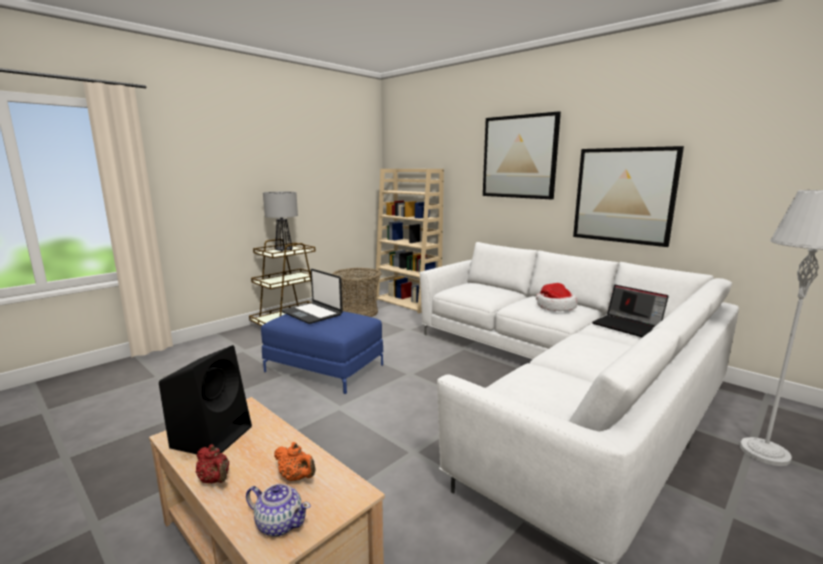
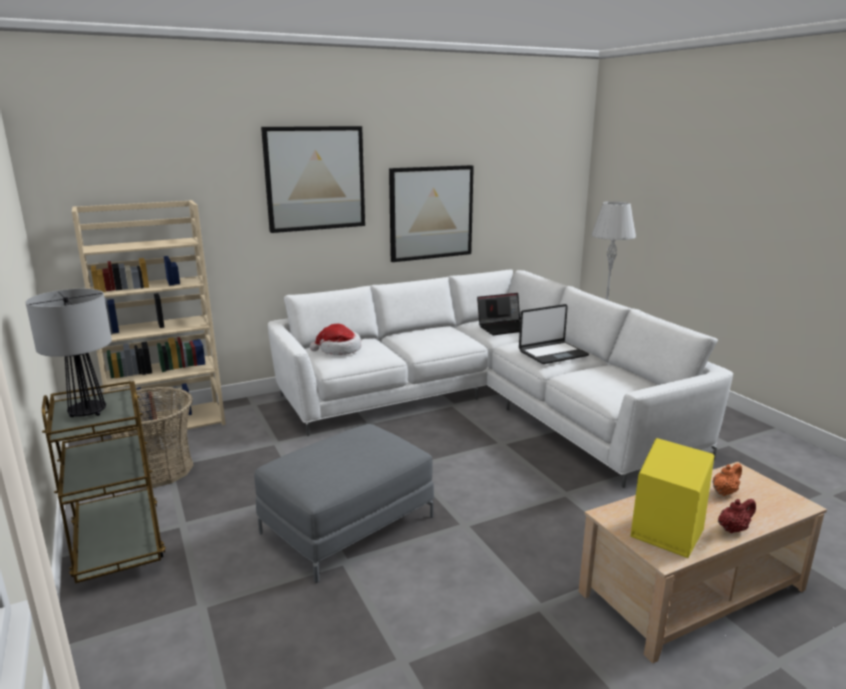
camera: 70 degrees left, 5 degrees up
black speaker [159,345,252,454] -> yellow speaker [631,438,714,558]
teapot [246,484,311,537] -> none
blue ottoman [261,311,384,394] -> grey ottoman [254,424,434,583]
laptop [282,269,343,324] -> laptop moved to [519,304,589,364]
hat [536,283,577,311] -> hat moved to [310,324,362,355]

